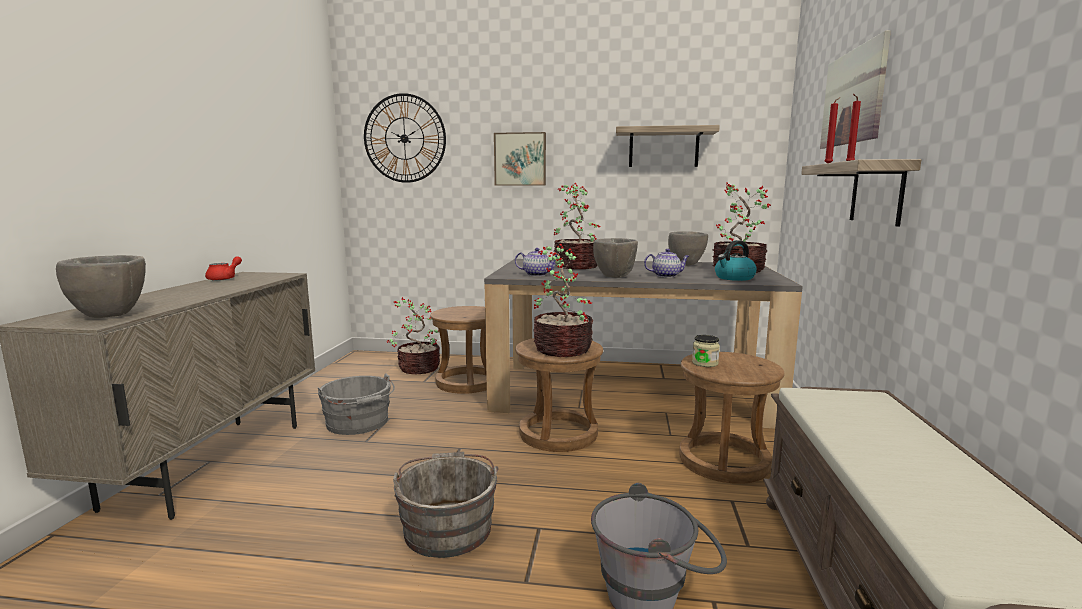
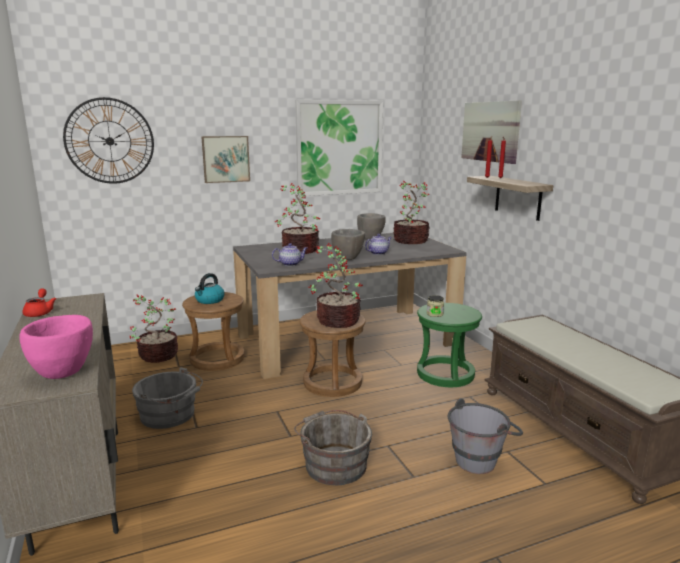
camera: 30 degrees left, 5 degrees up
grey bowl [56,255,146,318] -> pink bowl [19,315,93,379]
shelf [616,125,720,167] -> picture [295,100,383,196]
brown stool [679,352,785,484] -> green stool [417,303,482,387]
kettle [715,240,757,281] -> kettle moved to [195,273,224,304]

